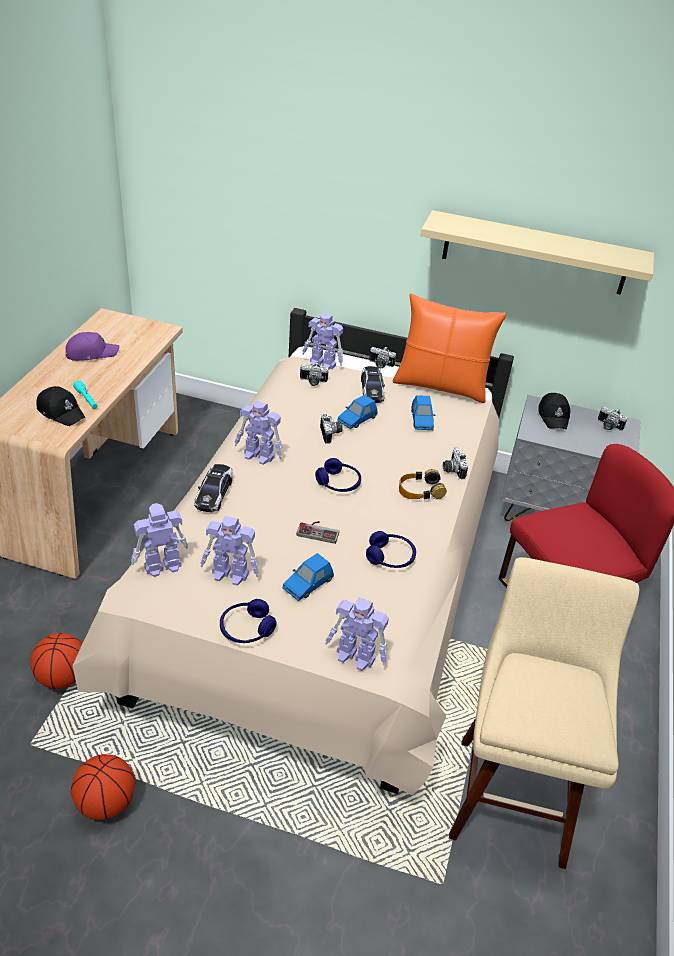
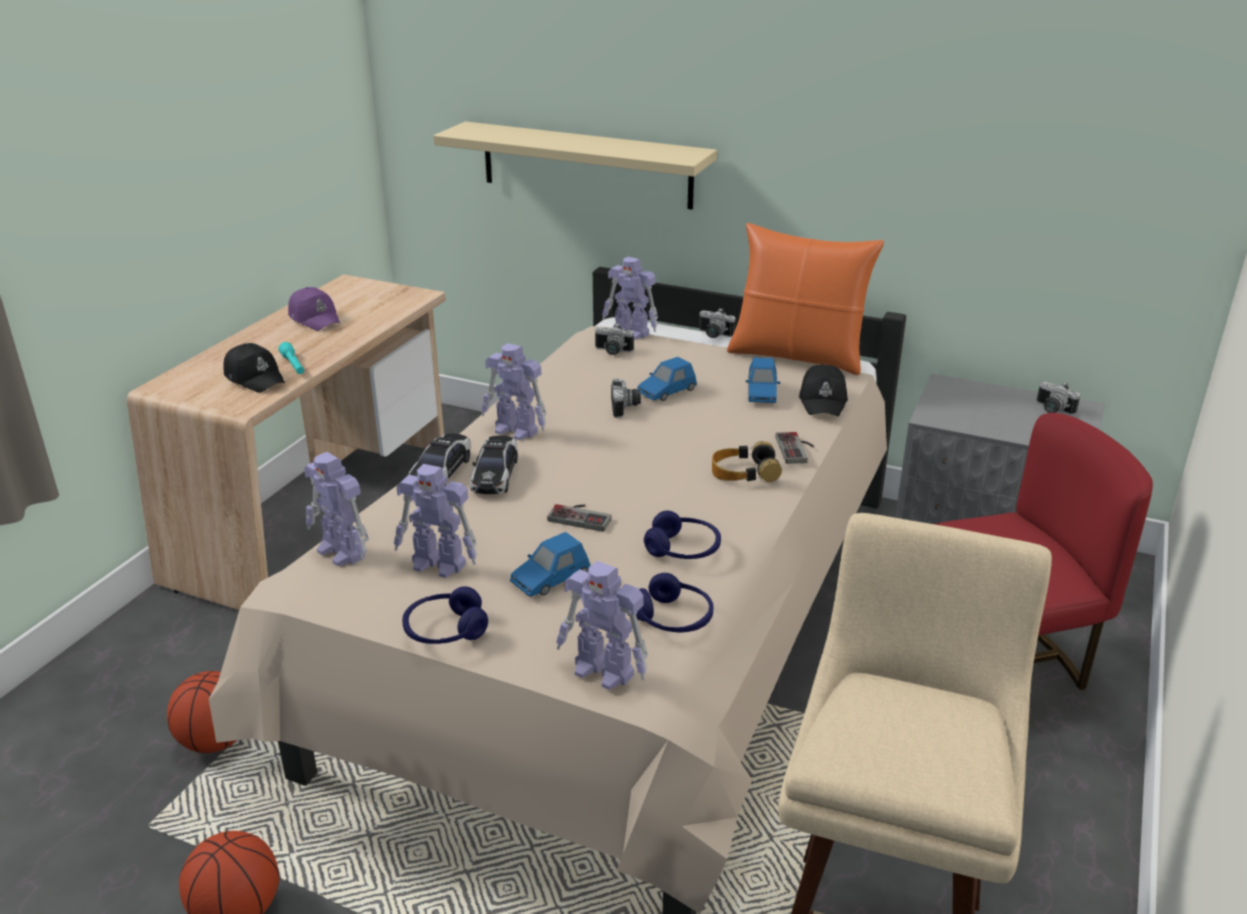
camera: 10 degrees right, 10 degrees down
purple cap [65,332,119,361] -> purple cap turned 60 degrees clockwise [288,287,340,331]
toy robot [131,503,188,577] -> toy robot turned 120 degrees counterclockwise [304,452,369,566]
blue headphones [315,458,361,492] -> blue headphones moved to [636,573,714,632]
toy car [361,366,385,403] -> toy car moved to [470,435,518,494]
beige shelf [421,210,654,295] -> beige shelf moved to [433,122,717,209]
camera [443,448,468,479] -> game controller [775,432,814,464]
black cap [538,393,570,429] -> black cap moved to [799,364,848,416]

